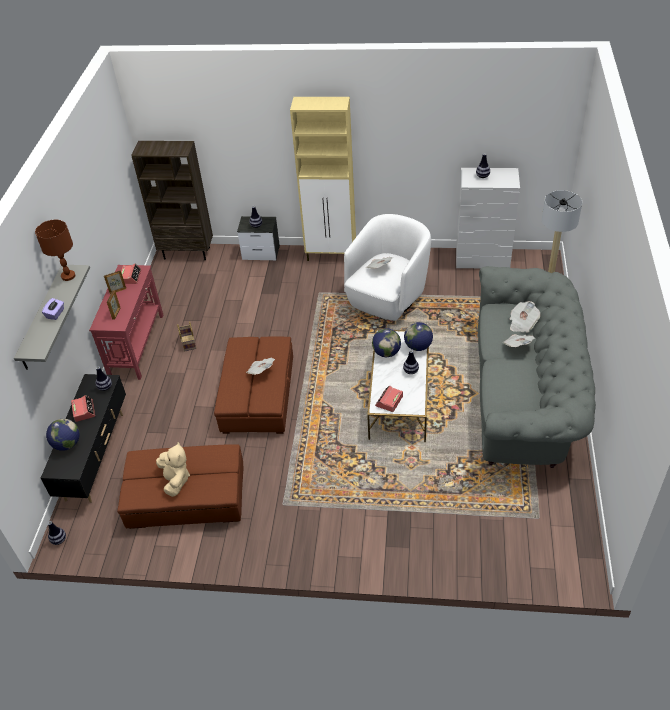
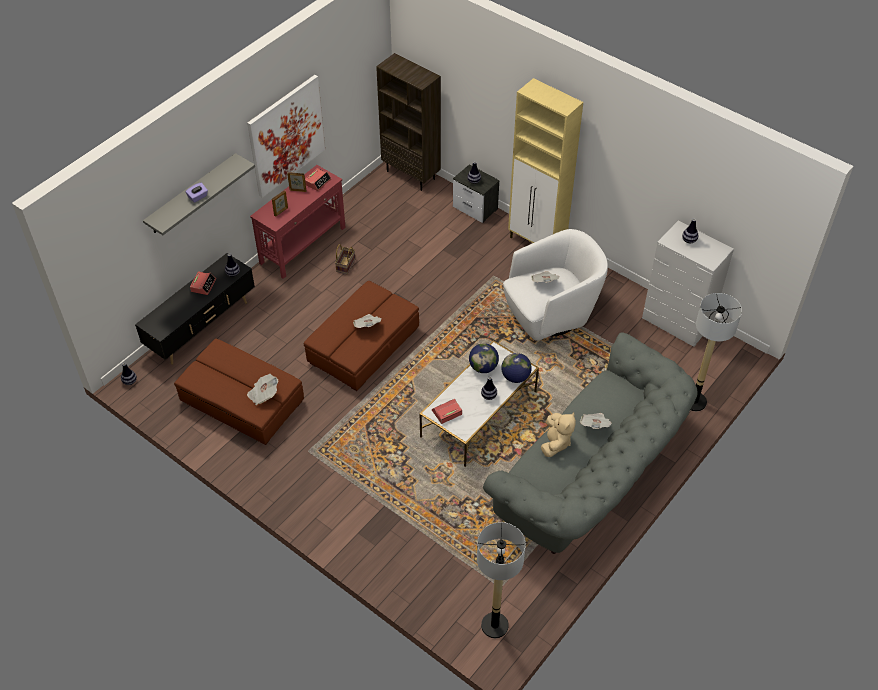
camera: 30 degrees right, 5 degrees up
brown table lamp [35,220,75,281] -> none
globe [46,419,80,451] -> none
beige plush toy [156,442,190,497] -> beige plush toy moved to [541,412,576,457]
newspaper [510,301,540,333] -> newspaper moved to [247,374,279,405]
none -> picture [247,75,325,198]
none -> floor lamp [477,522,526,638]

